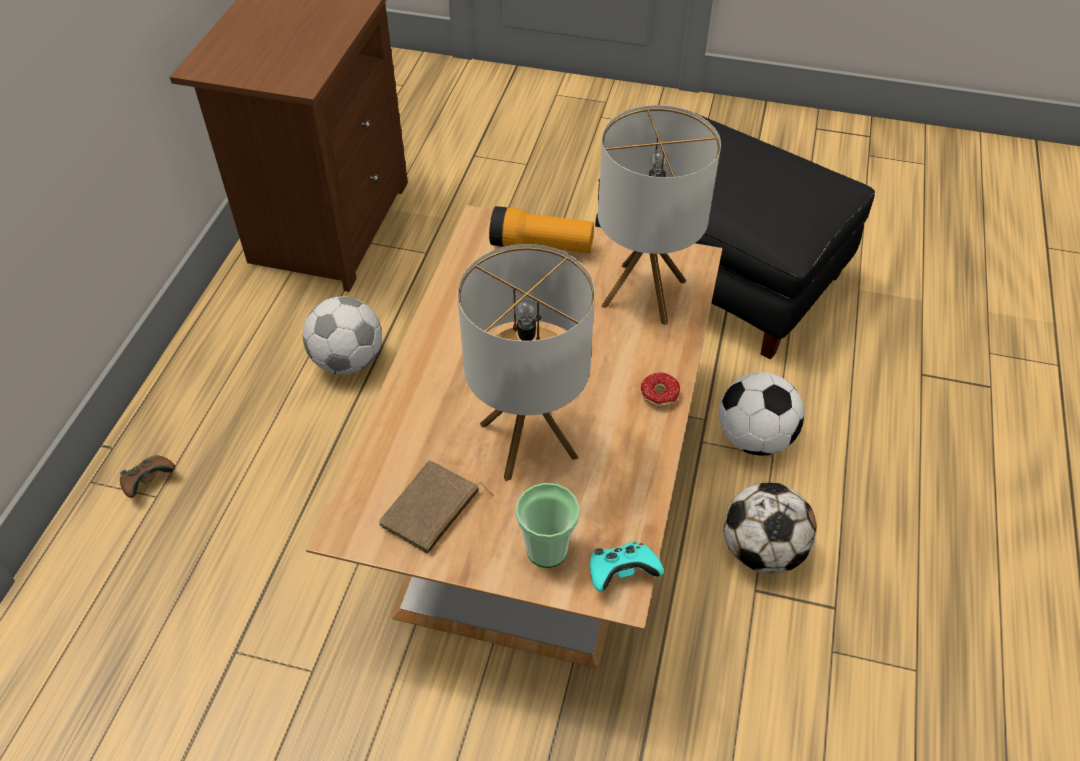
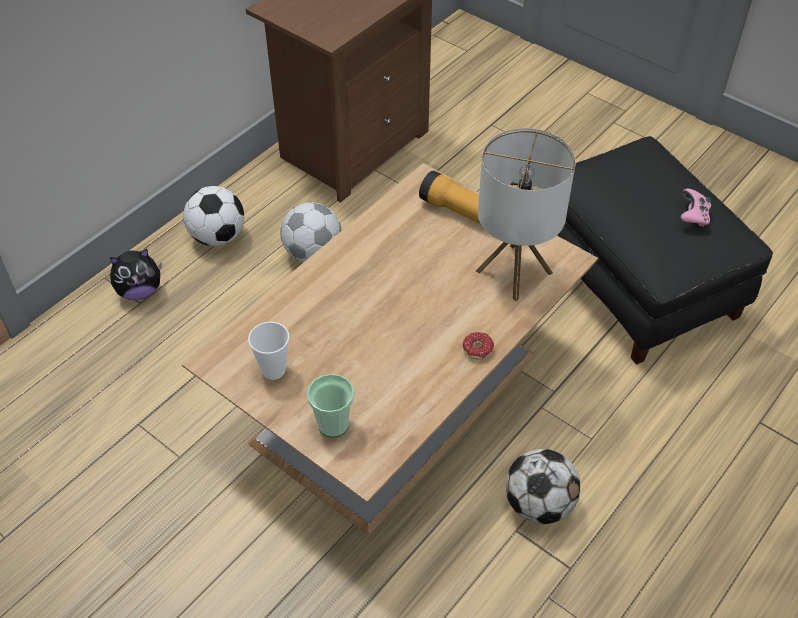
camera: 25 degrees right, 0 degrees up
brown game controller [120,455,175,498] -> plush toy [110,249,162,300]
brown book [379,460,494,554] -> cup [248,322,289,380]
table lamp [458,244,595,481] -> none
turquoise game controller [590,542,664,592] -> none
football [719,372,804,456] -> football moved to [183,186,244,246]
none -> pink game controller [681,189,711,227]

